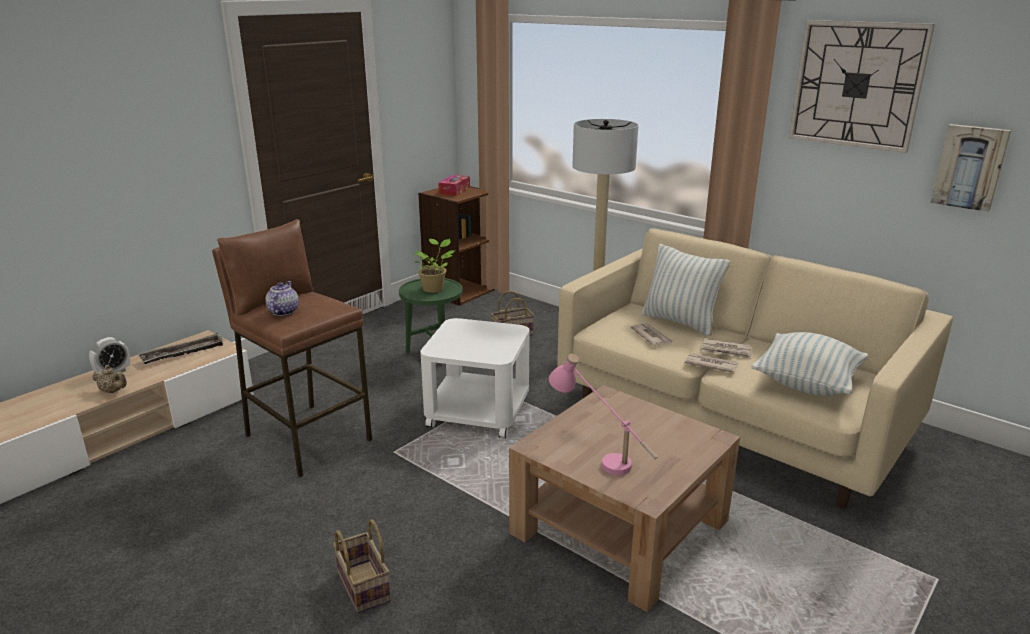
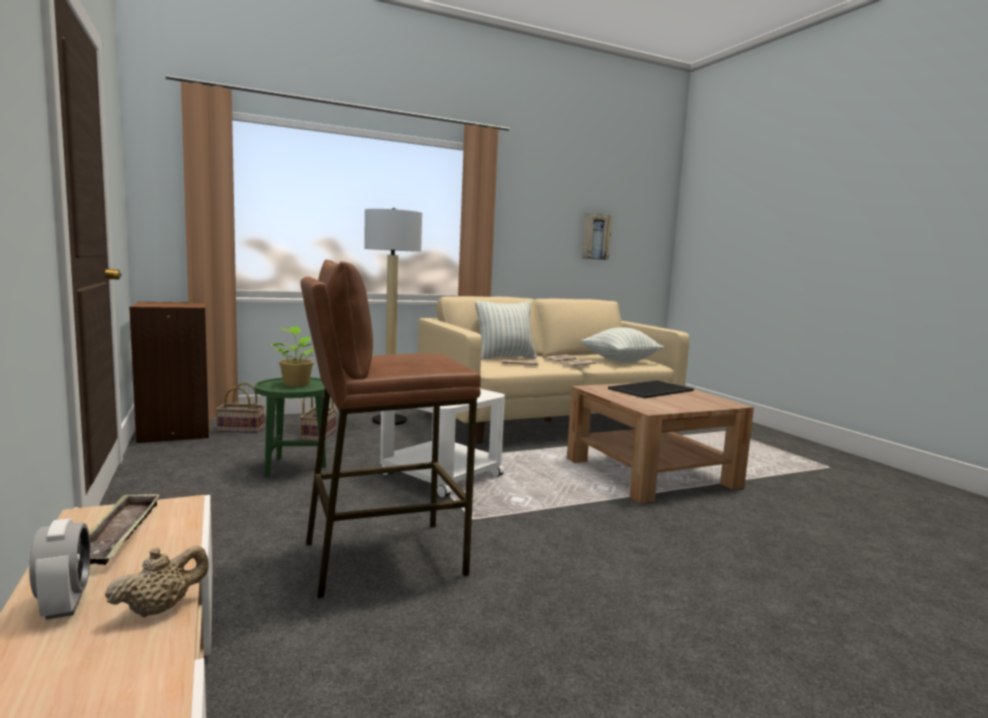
camera: 65 degrees left, 15 degrees down
teapot [265,281,299,316] -> none
basket [333,519,391,614] -> basket moved to [216,383,265,433]
tissue box [438,175,470,196] -> none
pink table lamp [549,354,657,476] -> none
wall clock [789,20,935,153] -> none
none -> tray [608,380,694,398]

